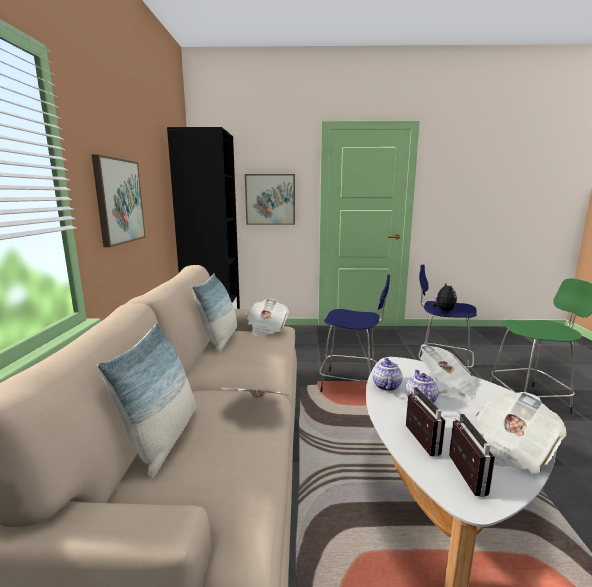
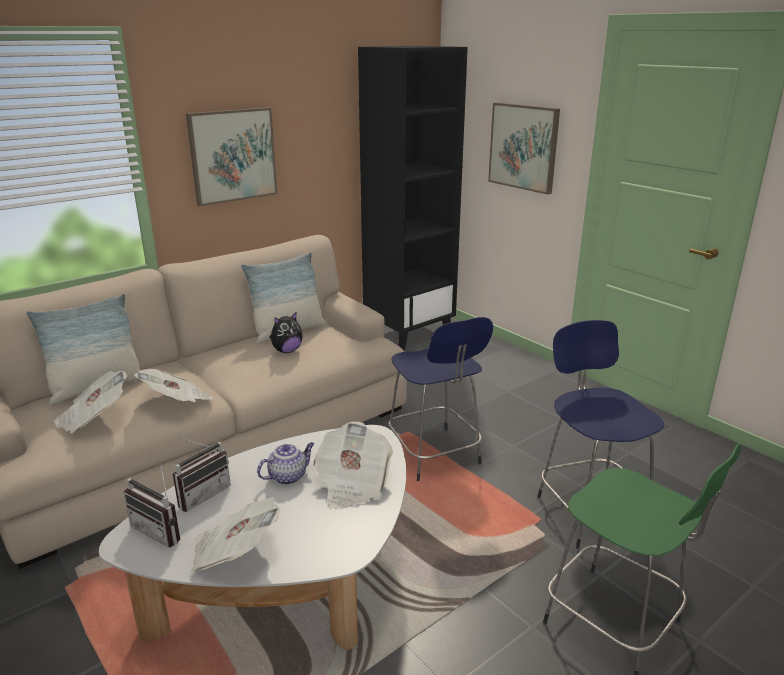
camera: 50 degrees right, 10 degrees up
newspaper [247,299,289,336] -> newspaper moved to [54,371,127,434]
teapot [373,358,403,391] -> none
plush toy [432,283,457,311] -> plush toy moved to [269,312,303,353]
radio [449,412,495,497] -> radio turned 75 degrees clockwise [124,461,180,548]

